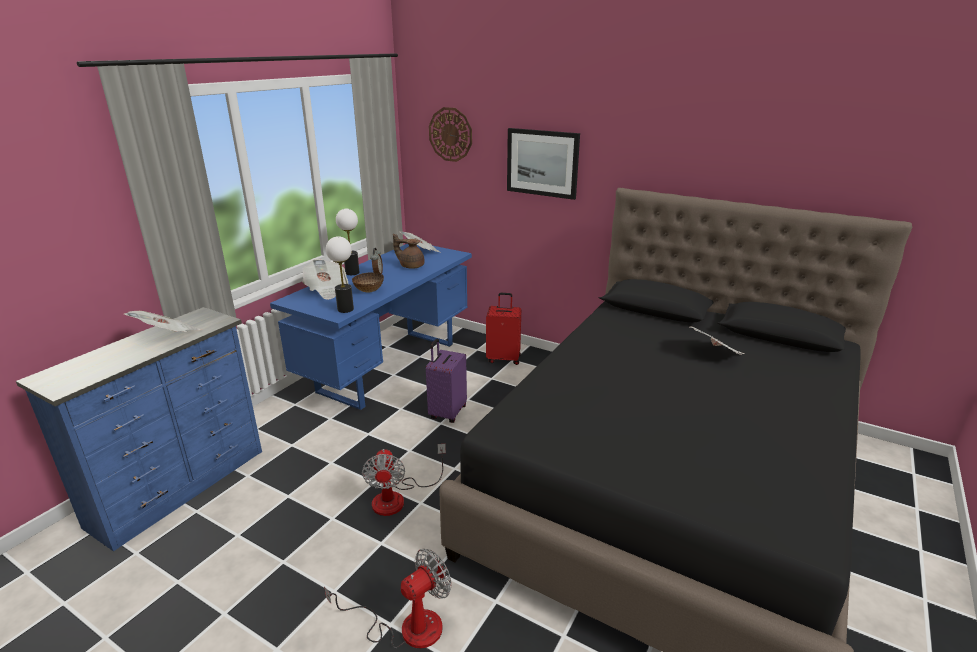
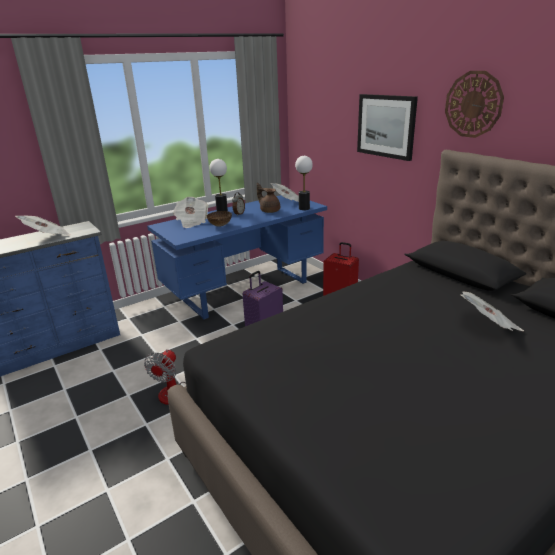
camera: 25 degrees right, 0 degrees up
fan [324,549,452,648] -> none
table lamp [326,236,354,313] -> table lamp moved to [295,156,313,210]
wall clock [429,107,472,162] -> wall clock moved to [445,71,504,138]

